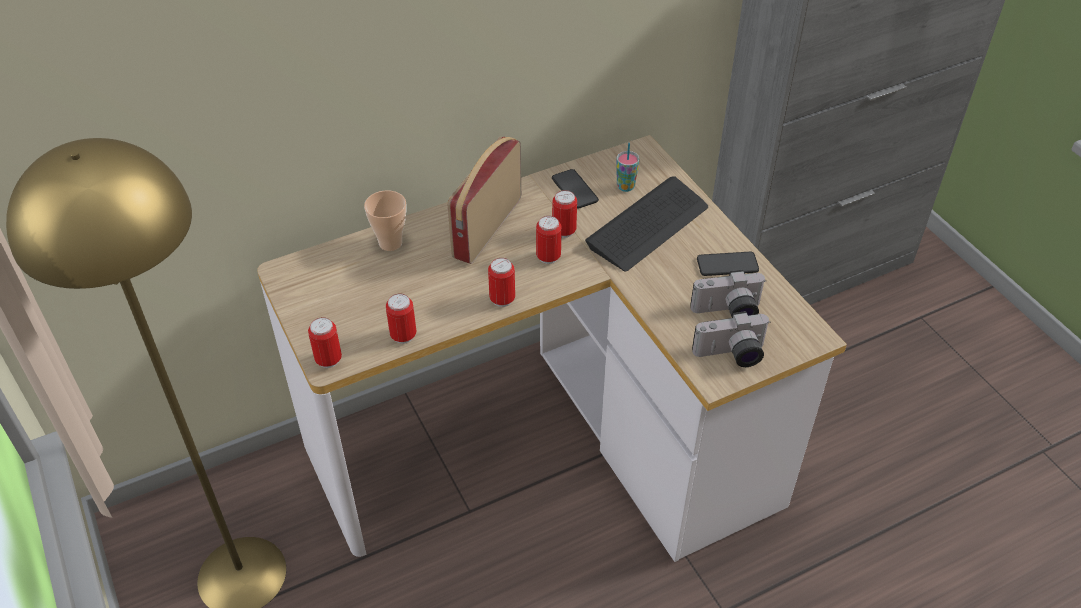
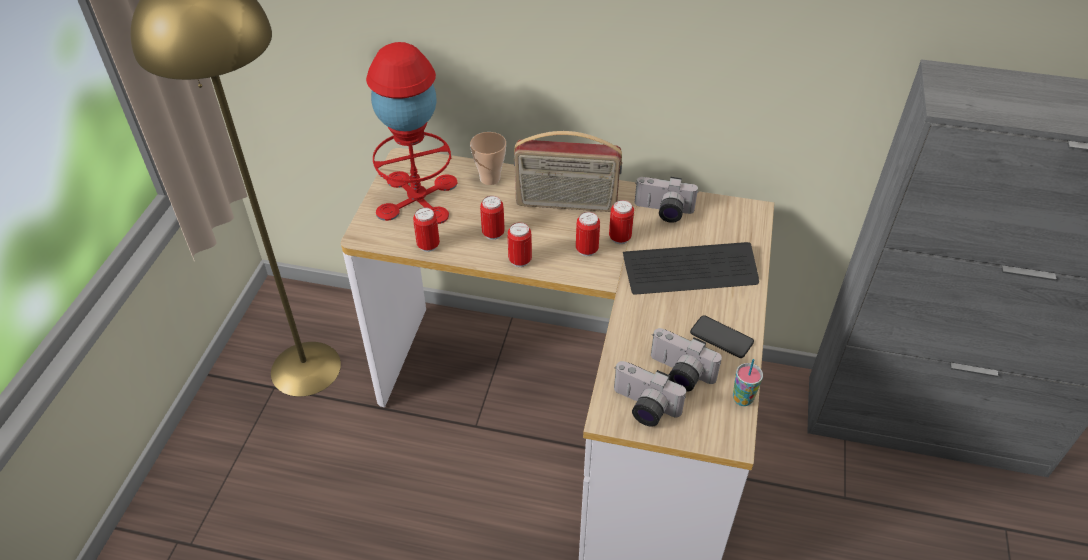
camera: 40 degrees right, 0 degrees up
can [308,317,342,368] -> can moved to [480,196,505,240]
radio [447,136,521,264] -> radio turned 150 degrees counterclockwise [514,131,622,212]
phone [552,169,599,209] -> camera [635,177,699,223]
cup [616,143,639,192] -> cup moved to [733,359,763,406]
none -> red table lamp [366,42,457,224]

